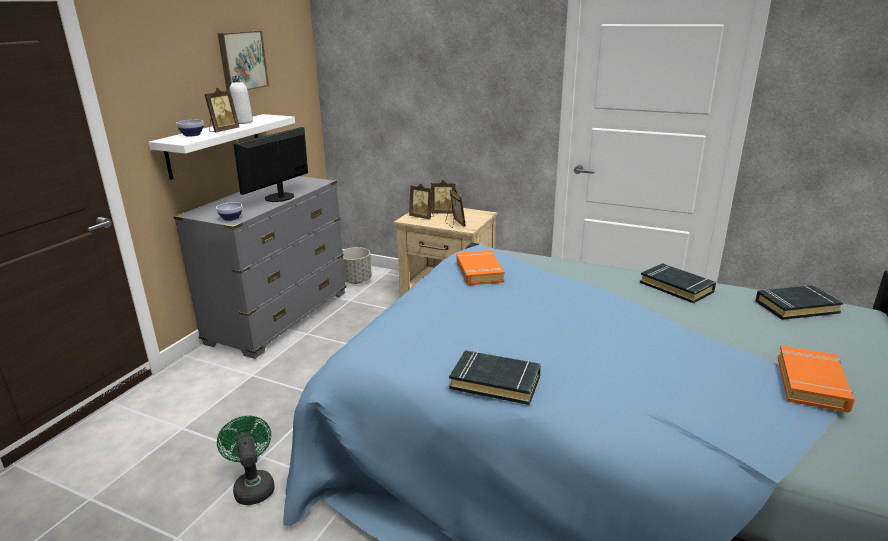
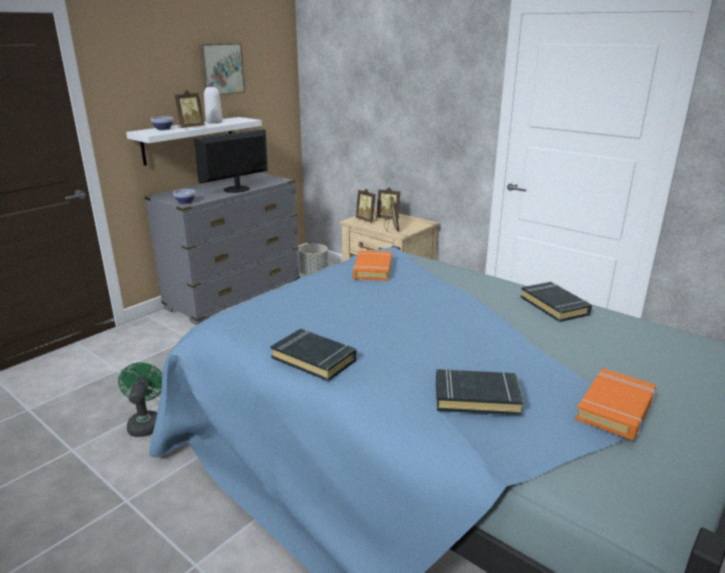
camera: 15 degrees right, 0 degrees up
black book [755,285,844,320] -> black book moved to [436,368,524,416]

